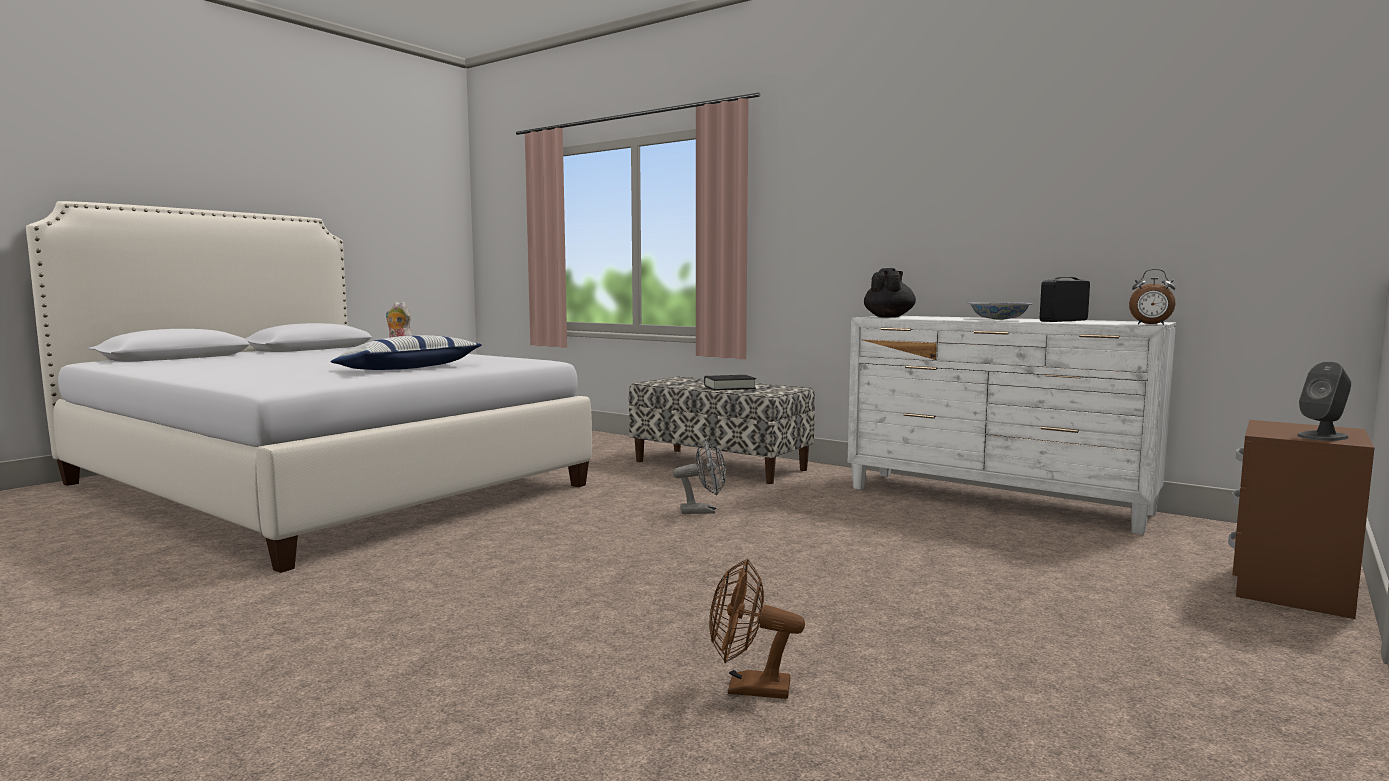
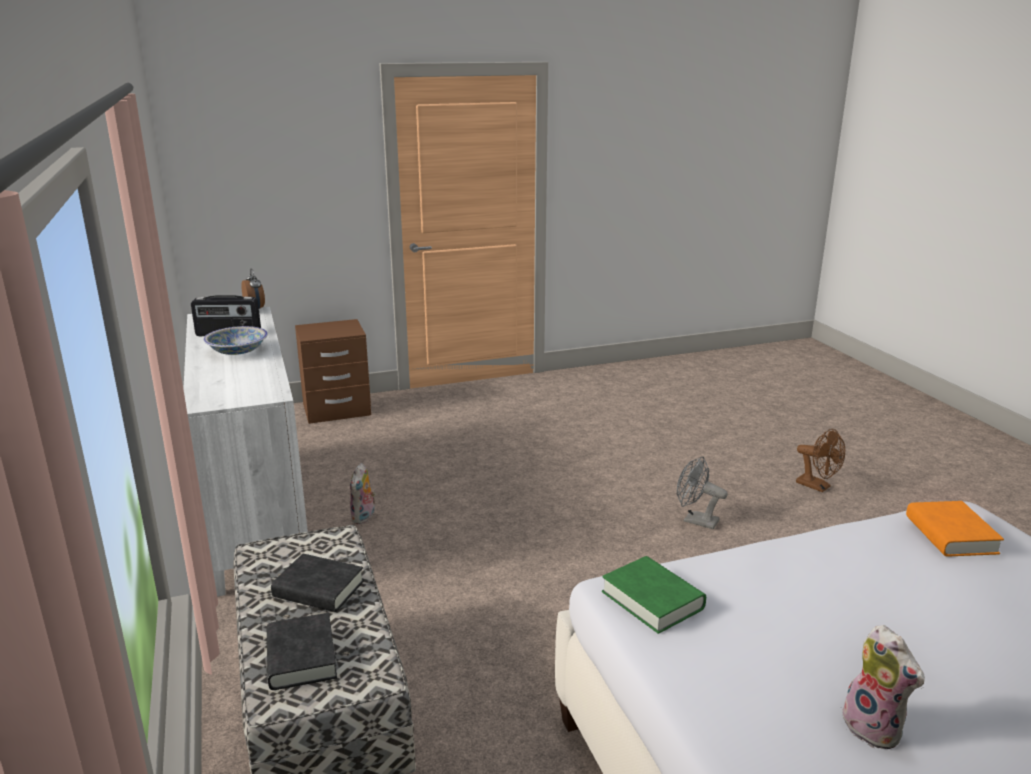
camera: 145 degrees left, 15 degrees up
pillow [330,335,482,370] -> none
grey fan [673,438,726,514] -> grey fan moved to [677,456,728,529]
brown fan [709,558,805,699] -> brown fan moved to [796,429,845,492]
black teapot [864,268,916,318] -> none
grey speaker [1297,361,1351,441] -> none
none -> black book [267,613,337,690]
none -> plush toy [350,463,376,524]
none -> green book [602,556,706,634]
none -> orange book [906,501,1004,557]

